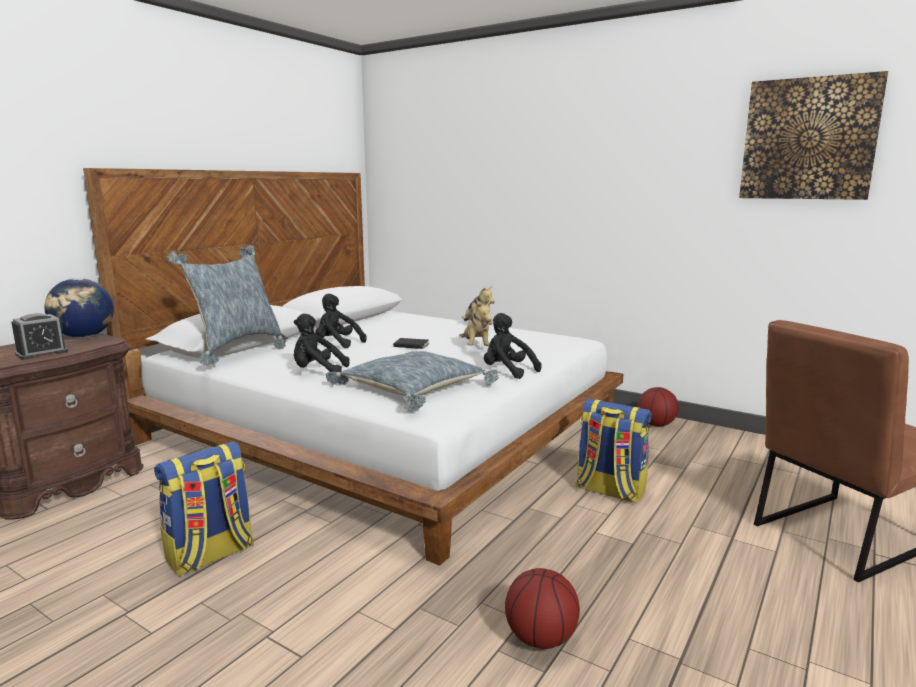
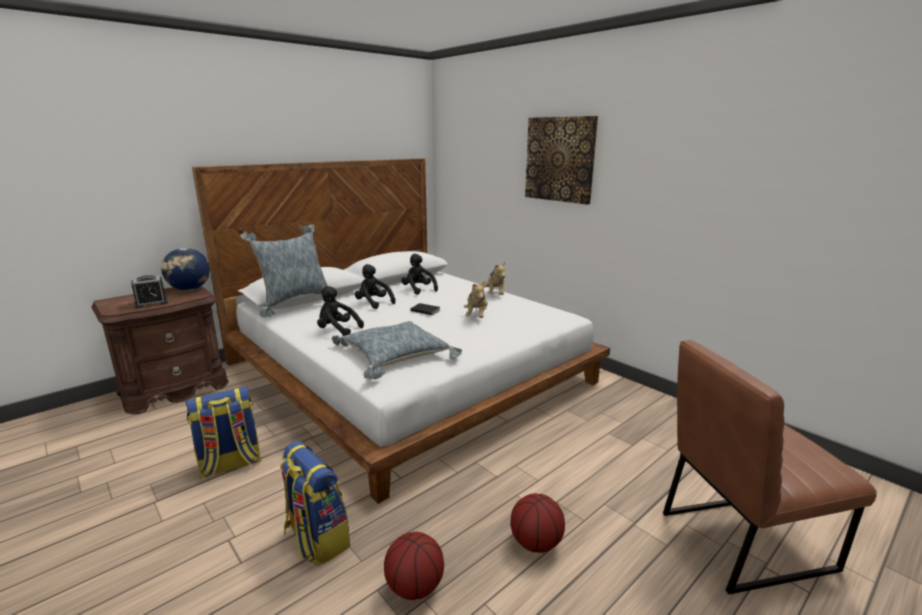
camera: 15 degrees right, 5 degrees up
black plush toy [484,313,542,379] -> black plush toy moved to [401,254,438,295]
backpack [576,398,652,503] -> backpack moved to [280,441,350,566]
basketball [638,387,679,426] -> basketball moved to [510,493,565,553]
picture [739,71,888,200] -> picture moved to [525,116,598,205]

